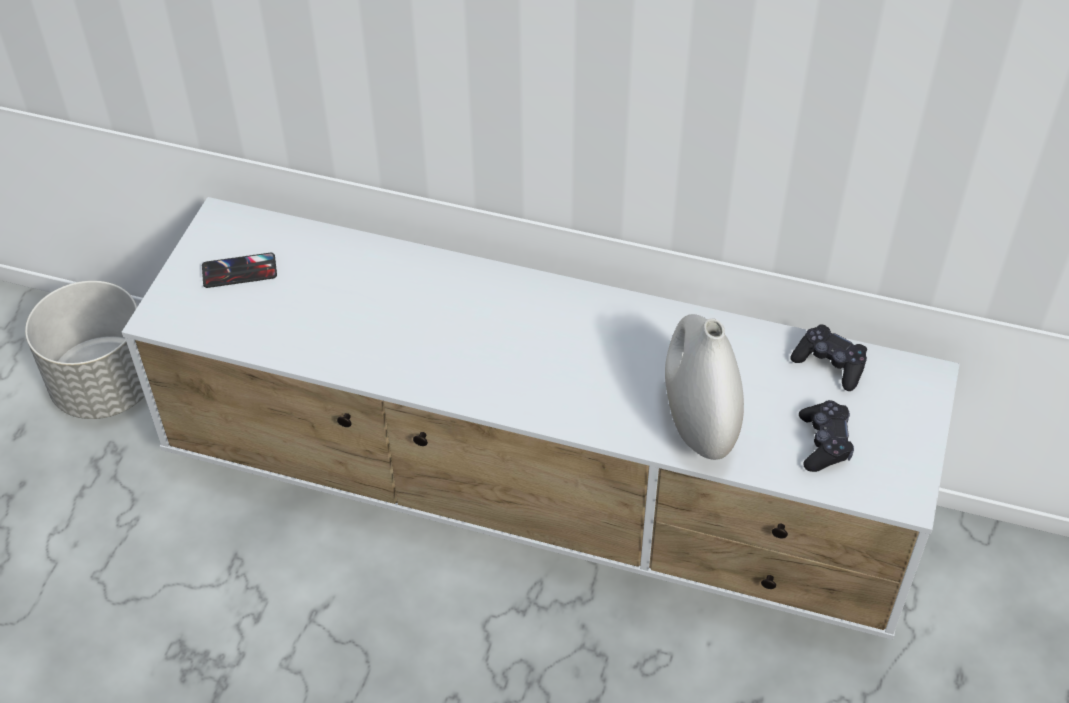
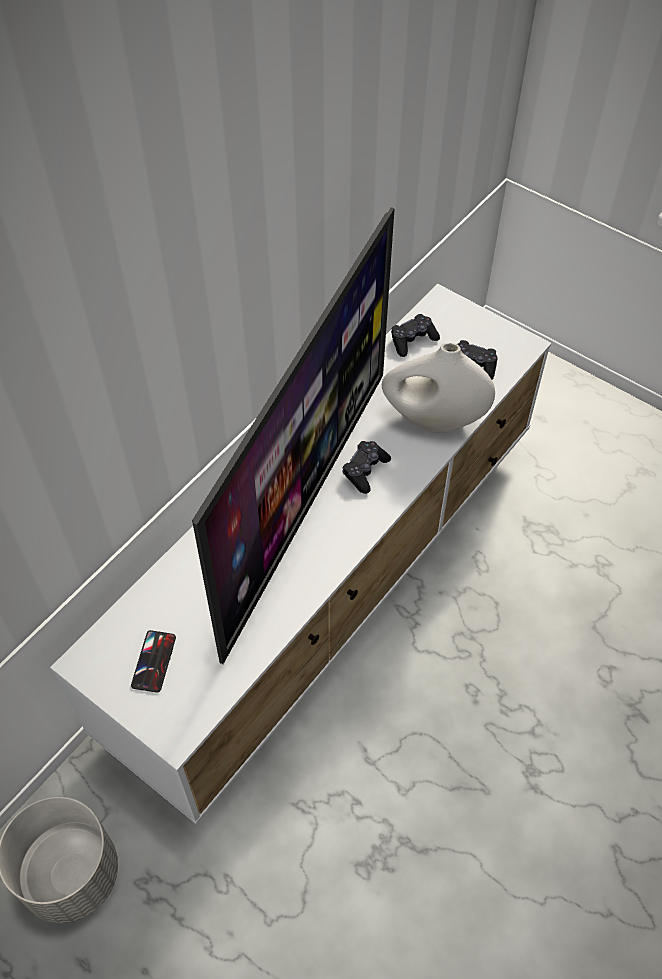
camera: 70 degrees left, 5 degrees up
none -> television [192,207,395,664]
none -> black game controller [343,441,391,494]

